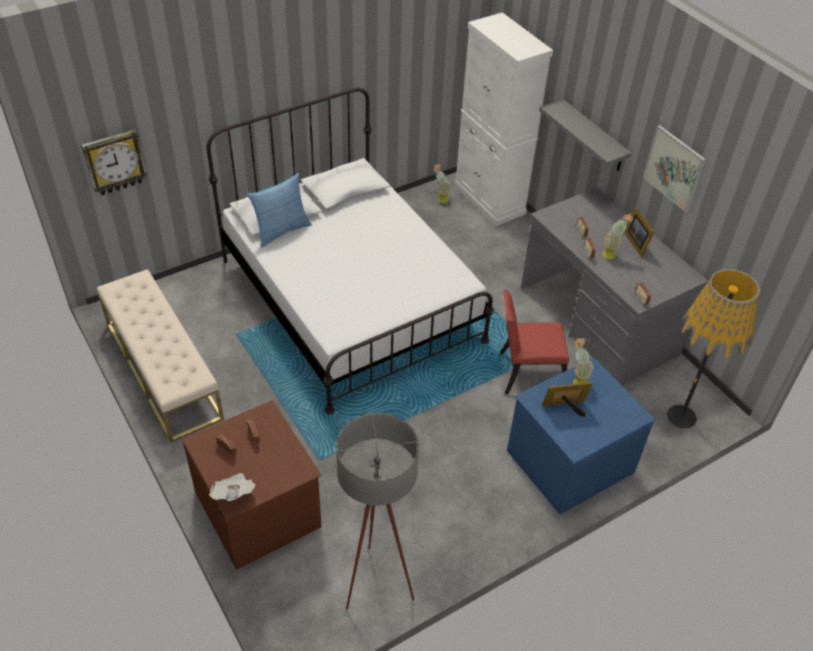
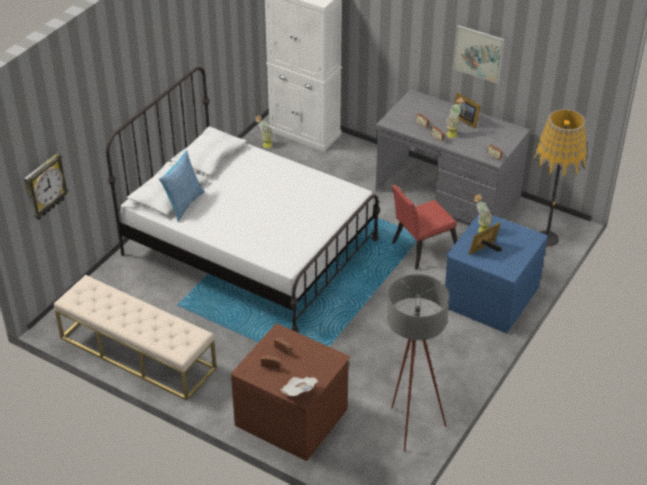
camera: 25 degrees left, 5 degrees down
grey shelf [539,99,632,171] -> none

